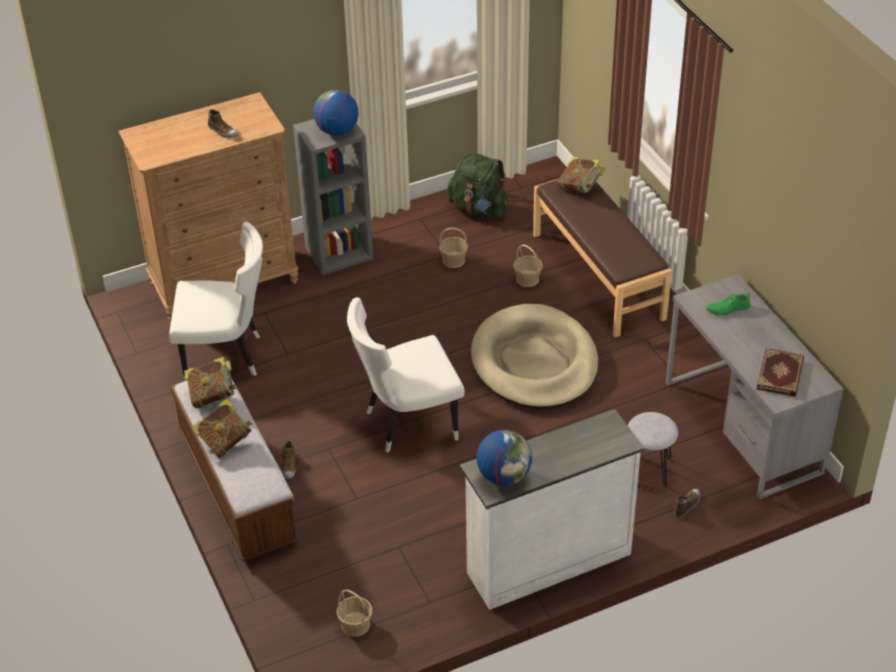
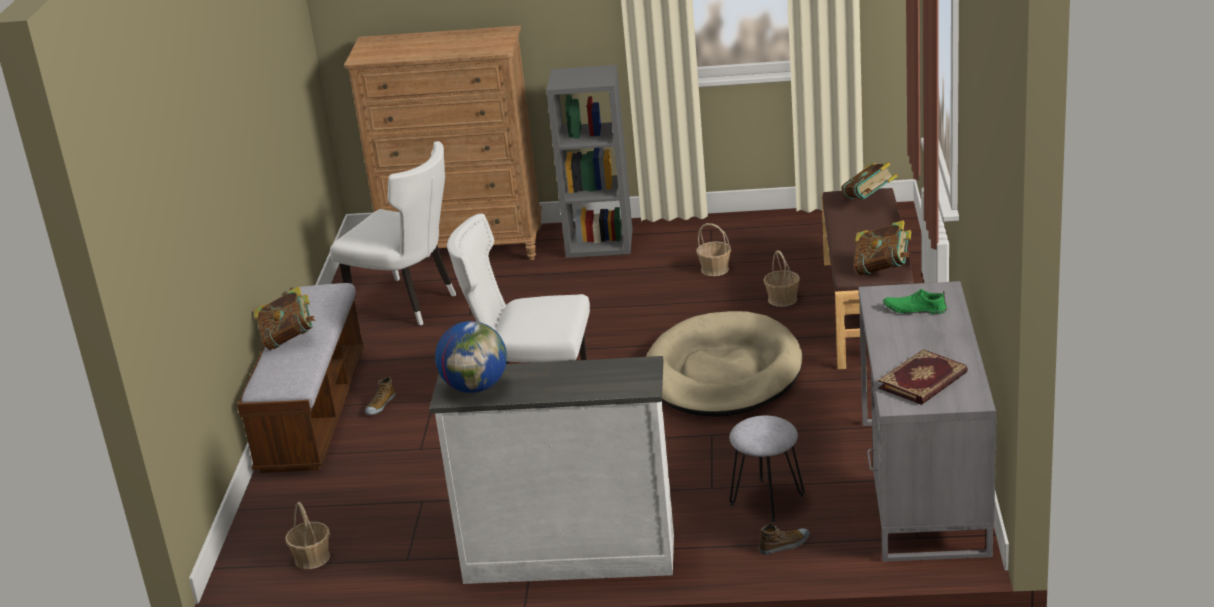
camera: 30 degrees right, 15 degrees down
book [184,357,237,408] -> book moved to [854,220,912,276]
shoe [208,109,238,138] -> none
globe [313,90,359,136] -> none
green backpack [447,153,508,218] -> none

